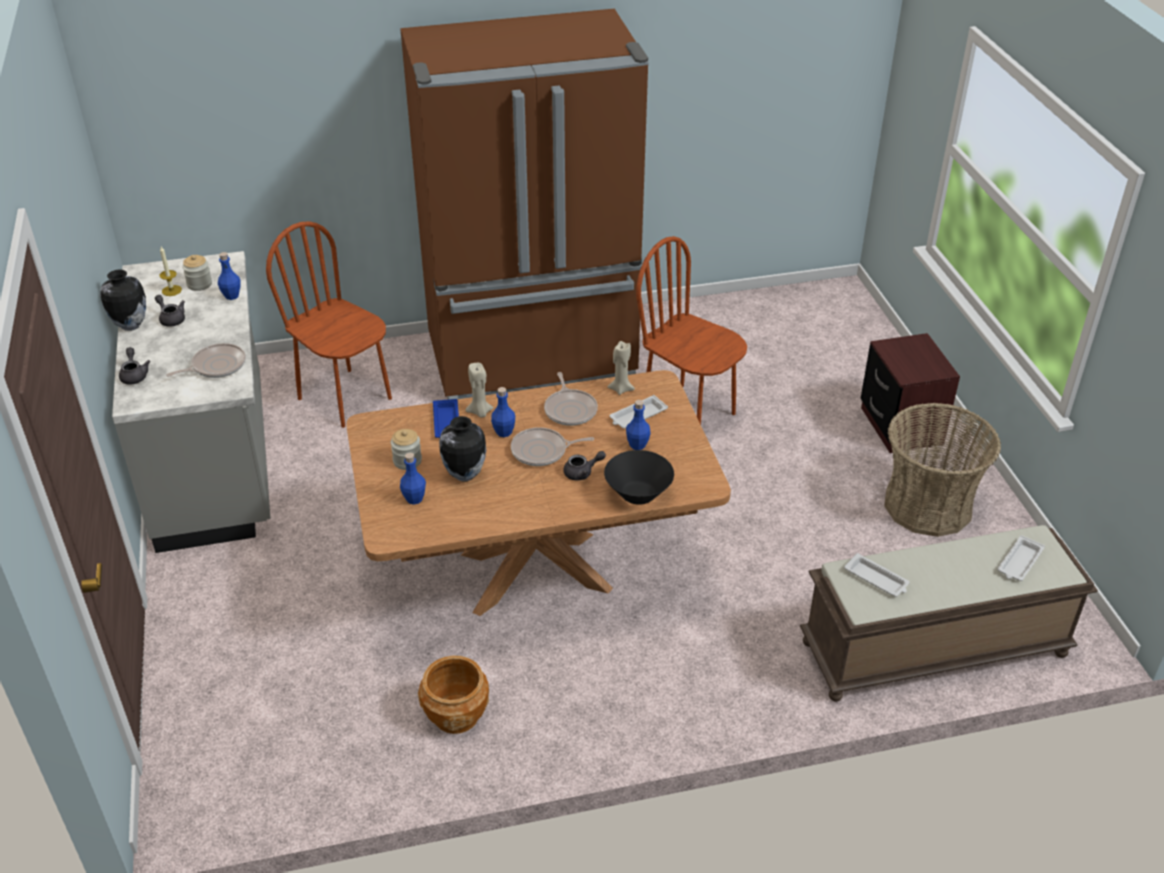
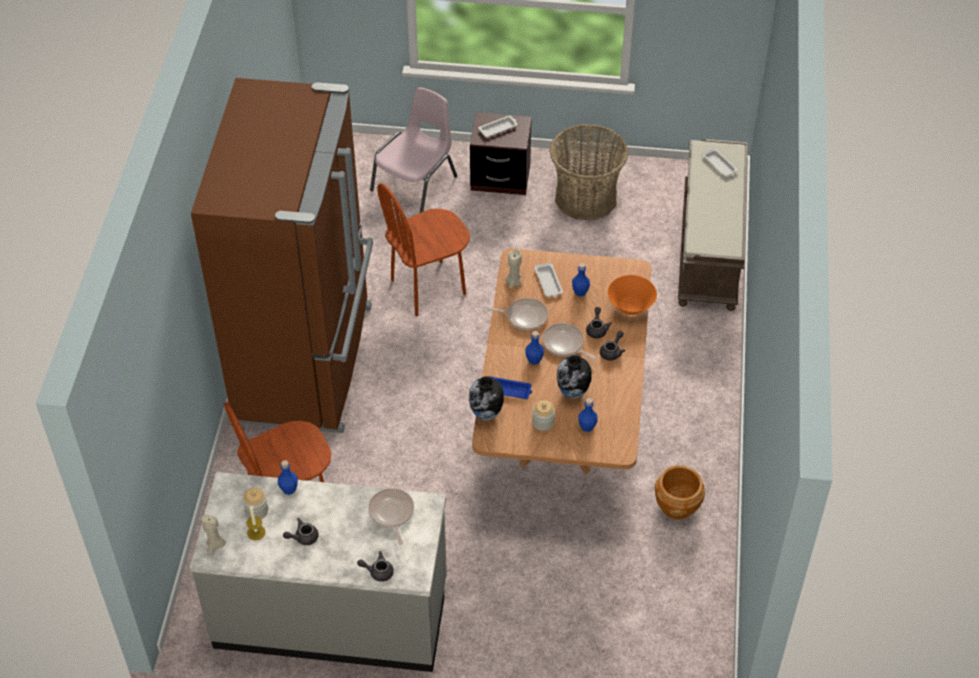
camera: 70 degrees left, 10 degrees up
vase [100,270,146,331] -> vase moved to [469,376,504,420]
beige candle [465,363,494,417] -> beige candle moved to [201,514,226,554]
frying pan [511,427,594,466] -> frying pan turned 120 degrees clockwise [542,323,596,360]
black bowl [604,450,674,505] -> orange bowl [608,275,657,315]
white tray [844,553,910,597] -> white tray moved to [478,115,518,137]
none -> pink chair [370,88,457,213]
none -> grey teapot [600,331,625,361]

